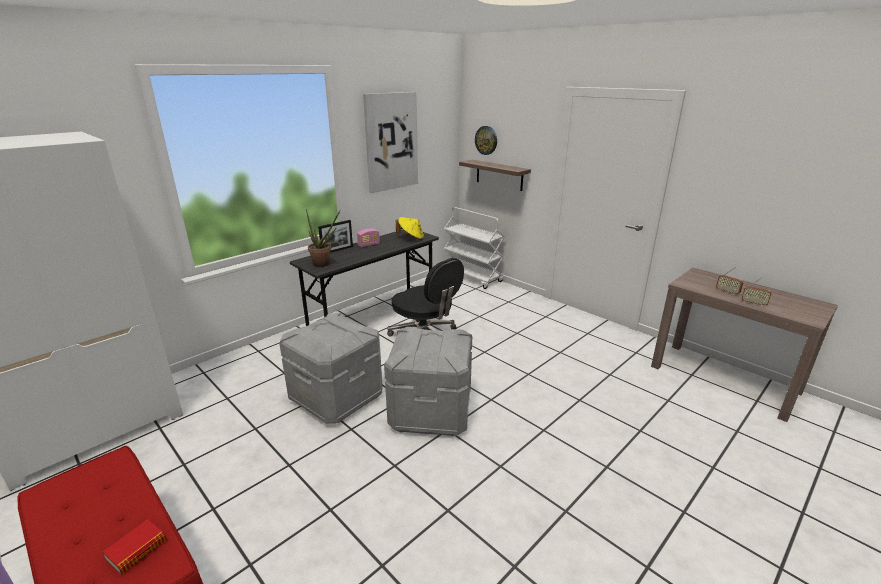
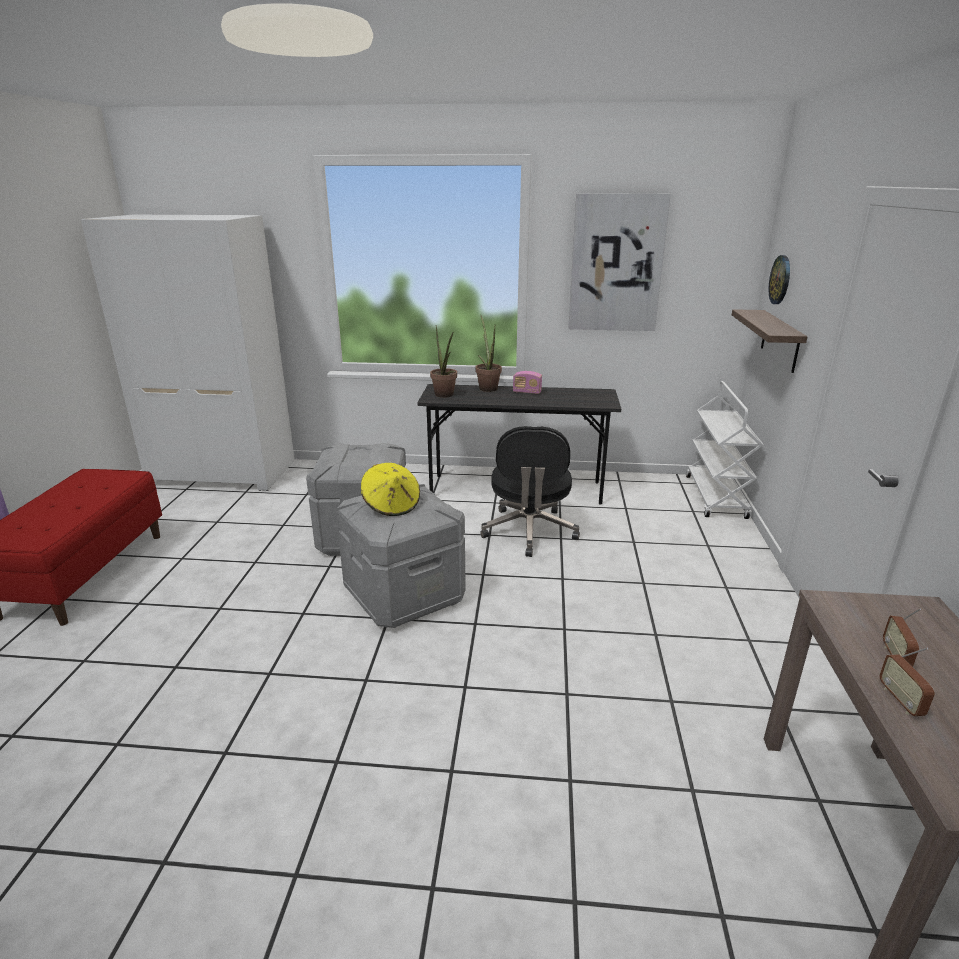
camera: 50 degrees right, 0 degrees up
book [103,520,167,575] -> none
picture frame [318,220,353,253] -> potted plant [475,316,502,392]
yellow hat [396,217,424,240] -> yellow hat moved to [361,463,420,516]

